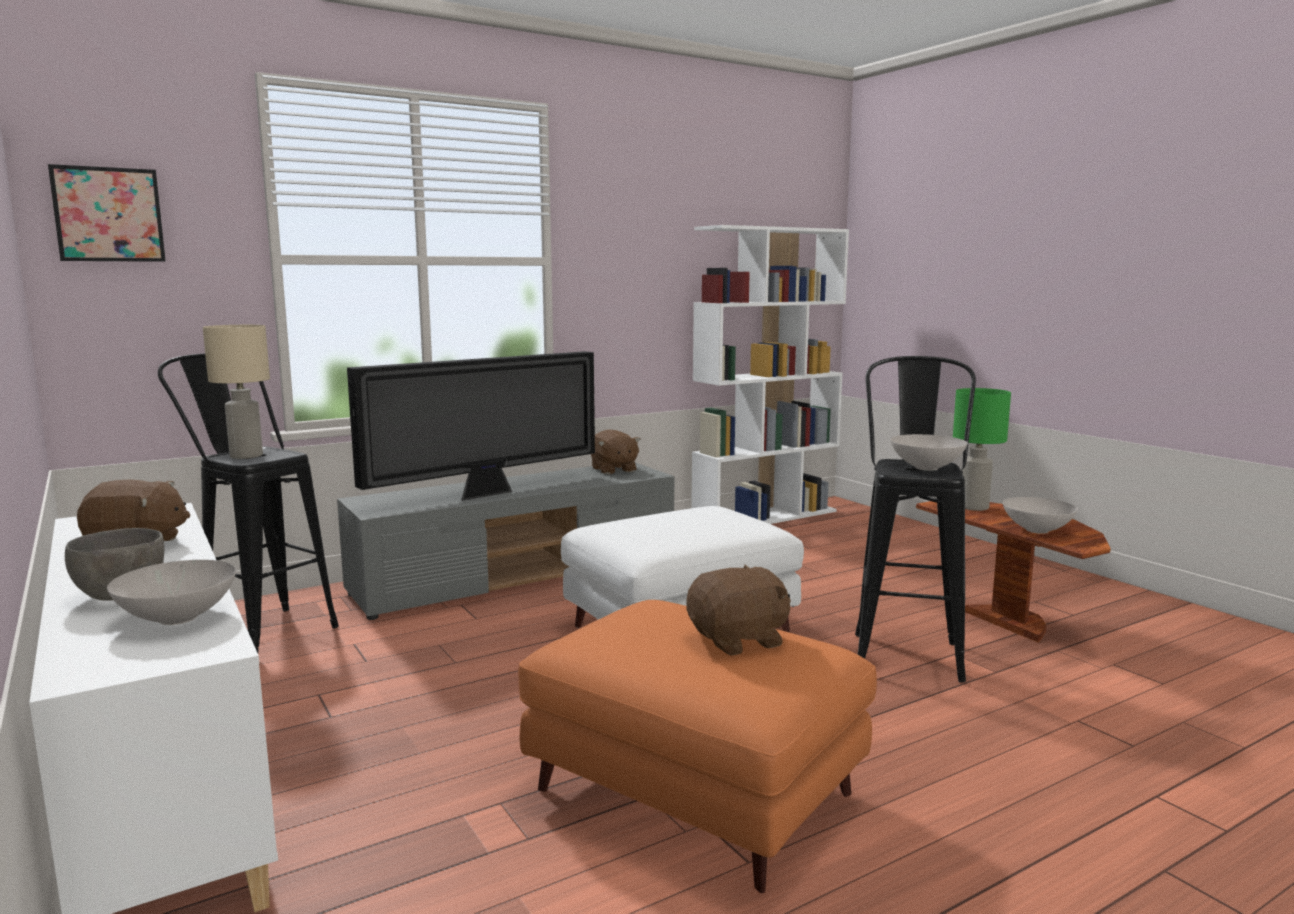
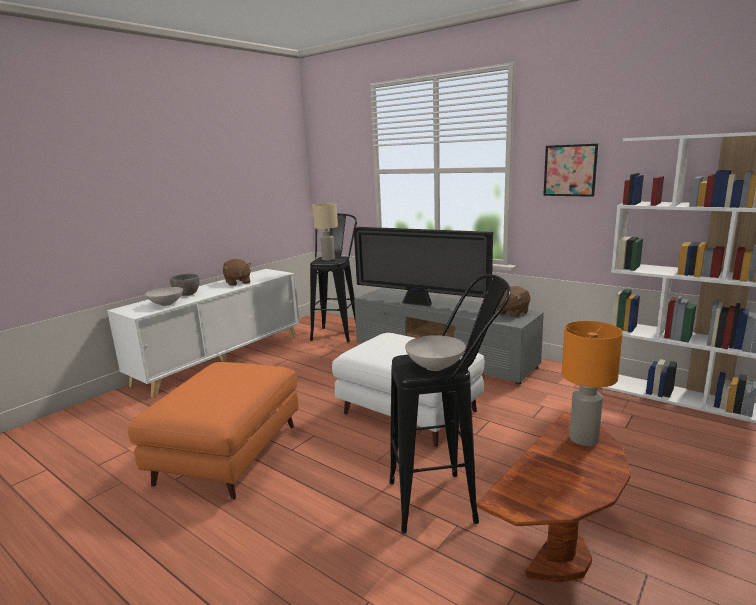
camera: 70 degrees right, 5 degrees up
picture [48,164,166,262] -> picture moved to [543,144,598,197]
brown plush toy [687,565,791,656] -> none
green table lamp [953,388,1011,511] -> orange table lamp [562,321,623,446]
white bowl [1003,497,1078,534] -> none

